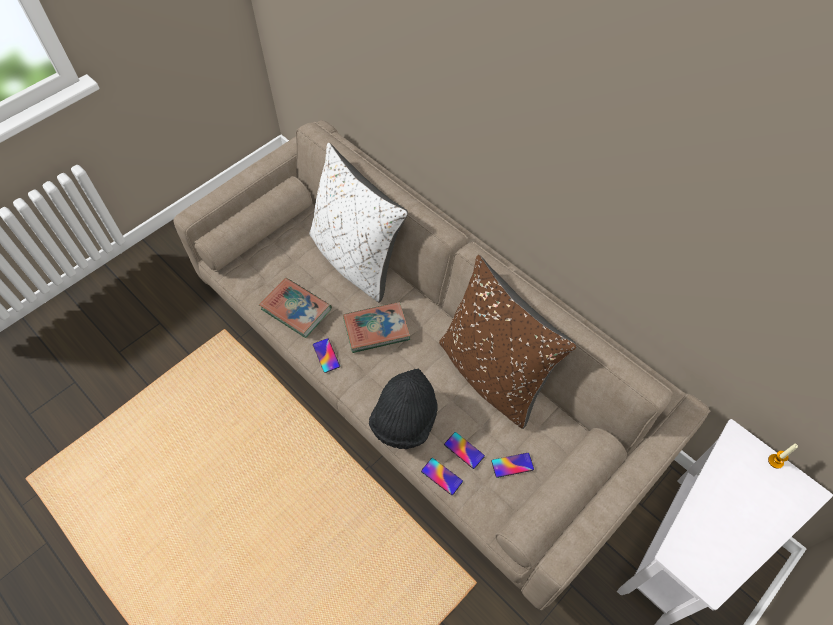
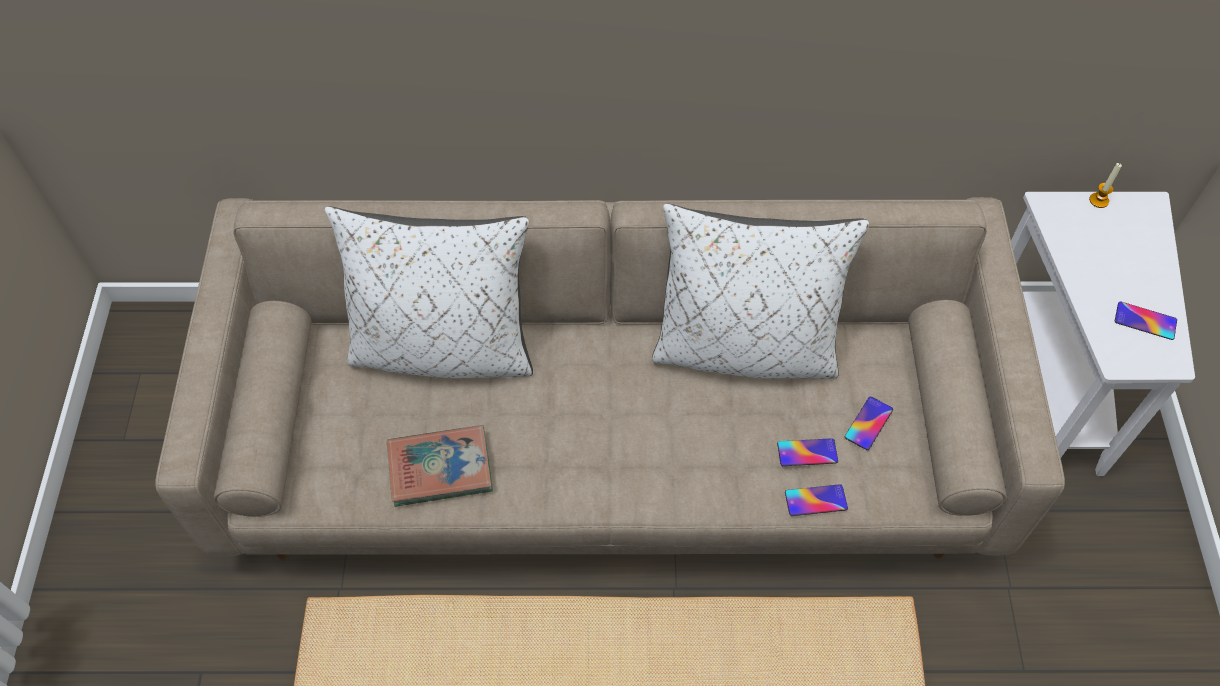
camera: 45 degrees left, 0 degrees up
phone [313,338,340,373] -> phone moved to [1115,301,1177,340]
book [343,302,410,353] -> none
black hat [369,368,438,449] -> none
brown pillow [439,255,577,429] -> white pillow [652,204,869,379]

